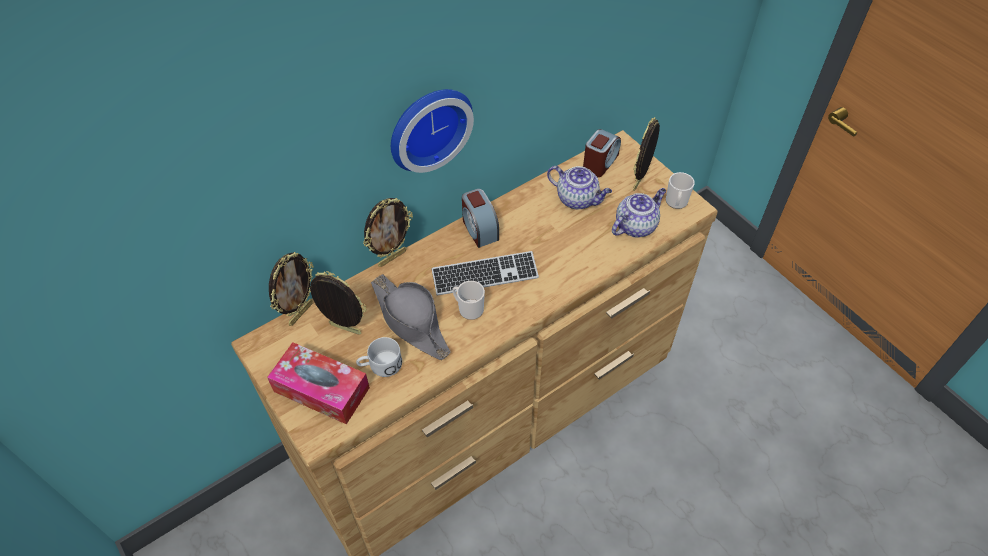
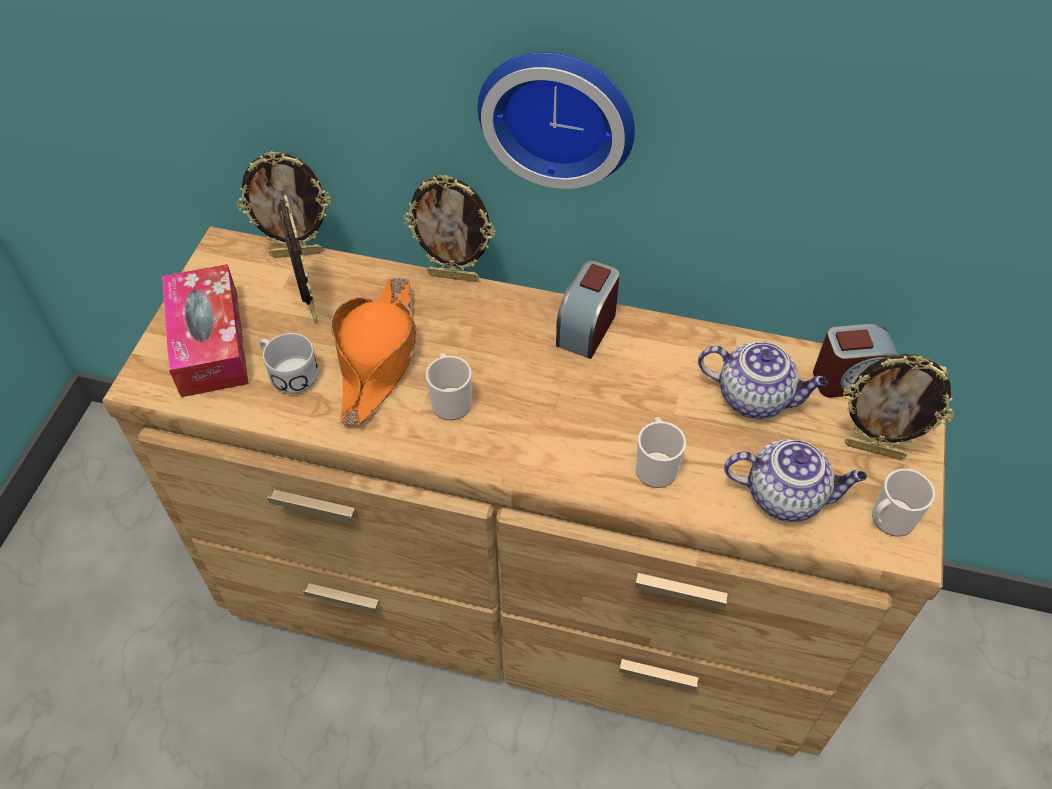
camera: 50 degrees right, 0 degrees up
grey hat [371,274,450,360] -> orange hat [331,277,416,425]
keyboard [431,251,539,296] -> none
teapot [547,166,612,210] -> teapot turned 60 degrees counterclockwise [698,341,828,419]
picture frame [633,117,660,191] -> picture frame turned 150 degrees counterclockwise [843,354,954,460]
none -> mug [636,417,686,488]

